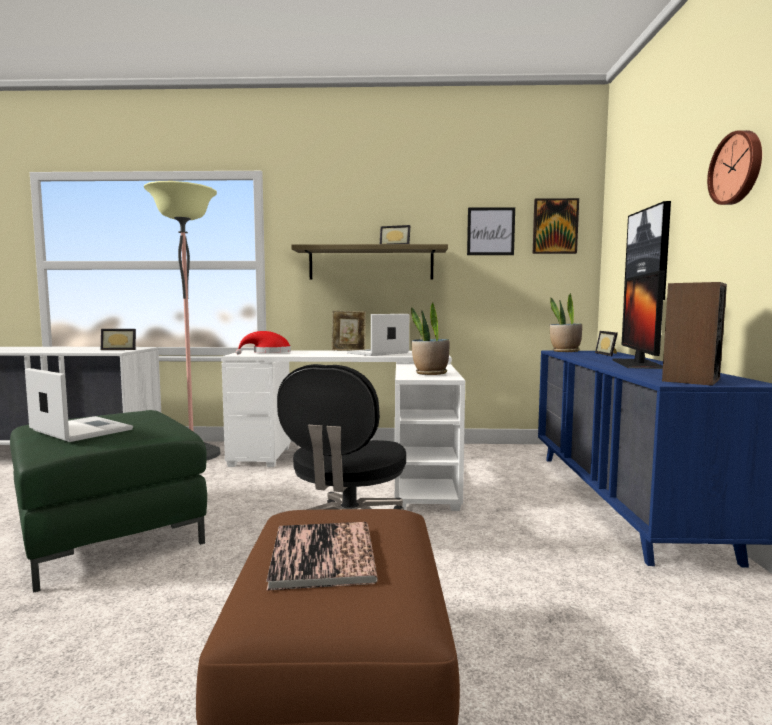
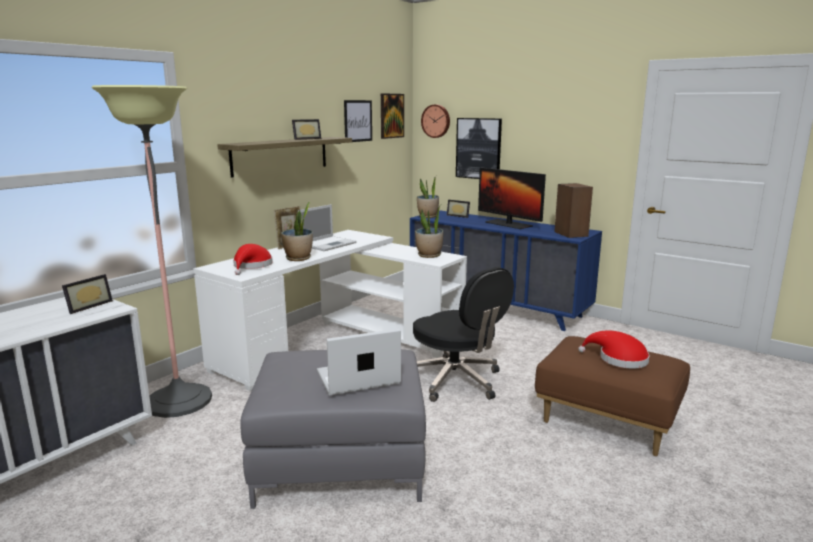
camera: 55 degrees left, 10 degrees up
green ottoman [10,410,207,593] -> grey ottoman [240,349,426,509]
book [266,522,378,590] -> red hat [578,331,650,368]
laptop [347,314,409,356] -> laptop turned 135 degrees counterclockwise [298,204,357,251]
wall clock [707,130,762,205] -> wall clock moved to [421,105,450,138]
none -> potted plant [281,202,313,261]

